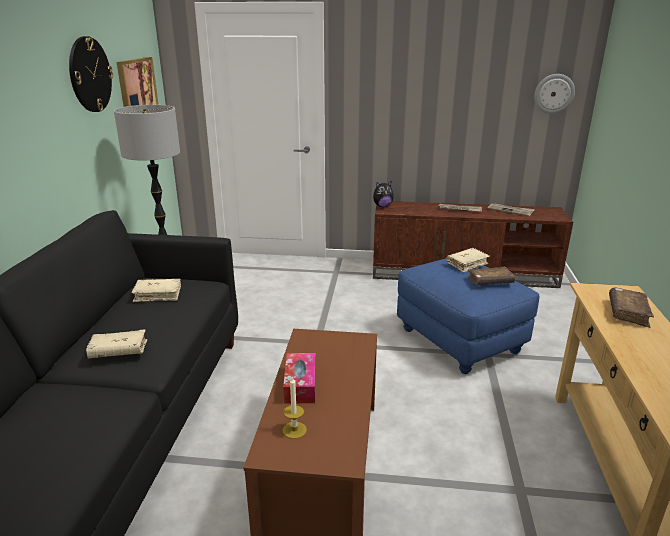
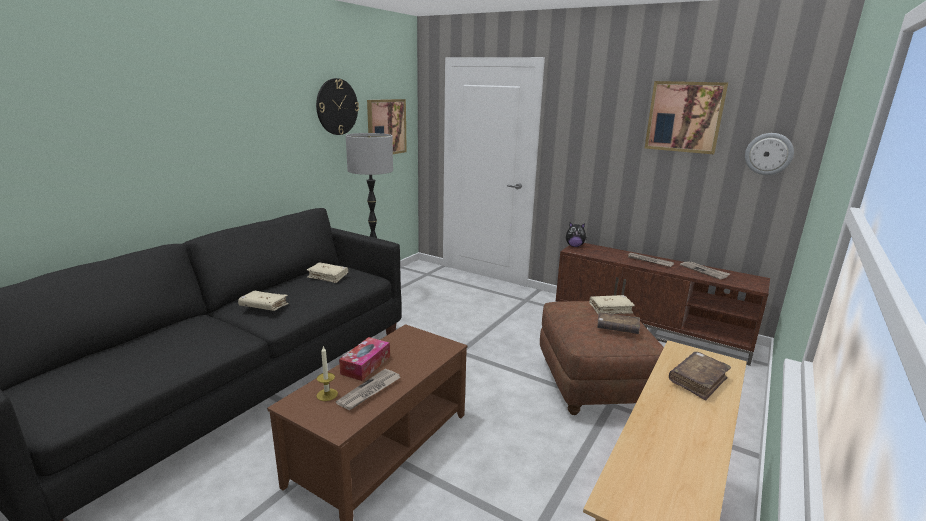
camera: 25 degrees right, 5 degrees down
blue ottoman [397,258,540,374] -> brown ottoman [540,301,664,415]
none -> newspaper [336,369,401,410]
none -> picture [645,81,728,154]

